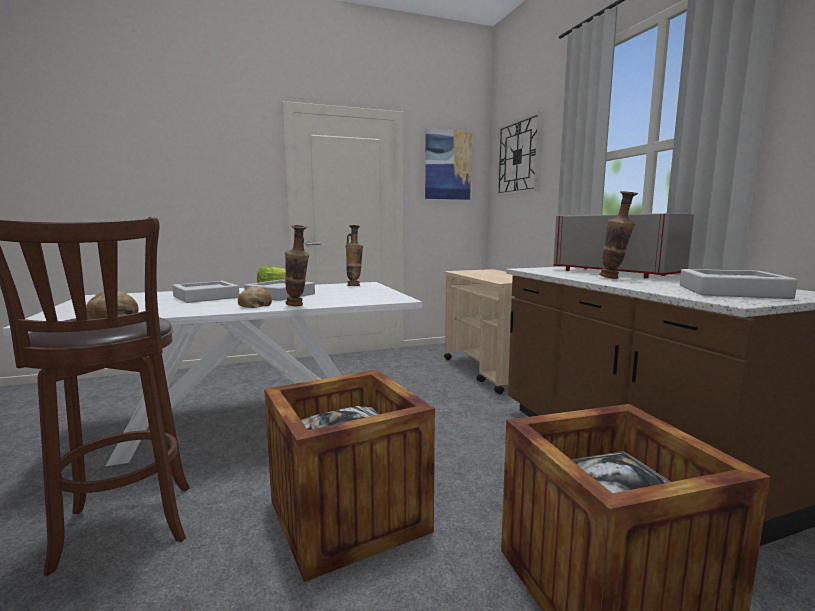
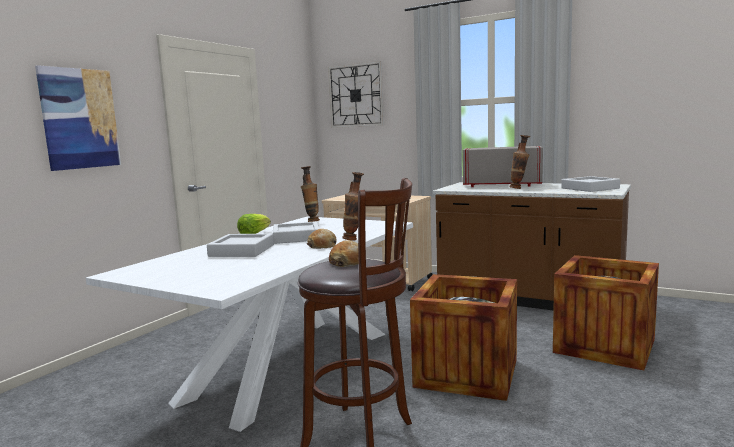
camera: 40 degrees left, 0 degrees up
picture [425,128,473,200] -> picture moved to [35,65,121,171]

